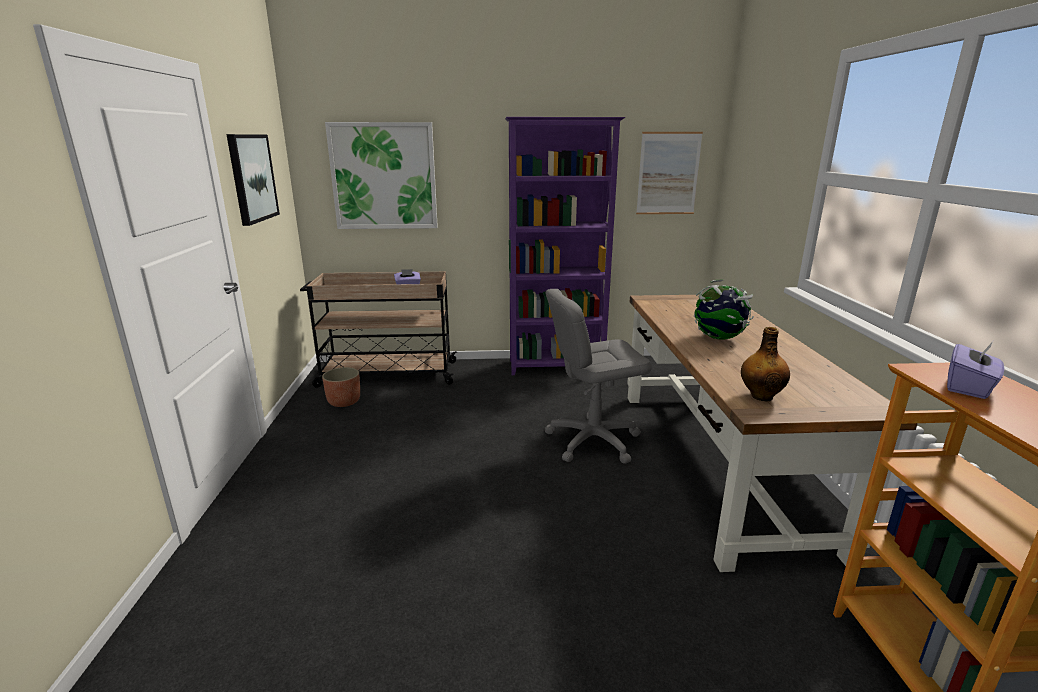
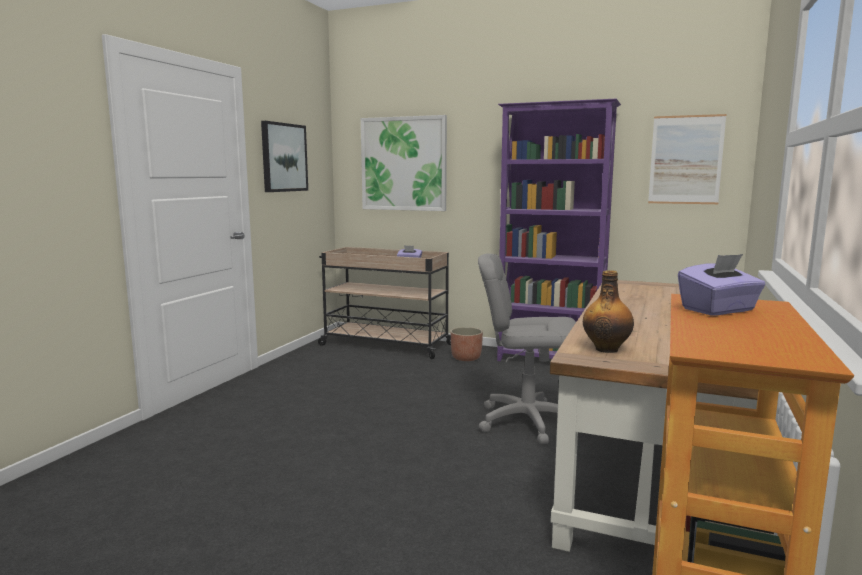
camera: 25 degrees right, 10 degrees down
planter [322,367,360,407] -> planter moved to [451,327,483,361]
globe [694,279,754,340] -> none

